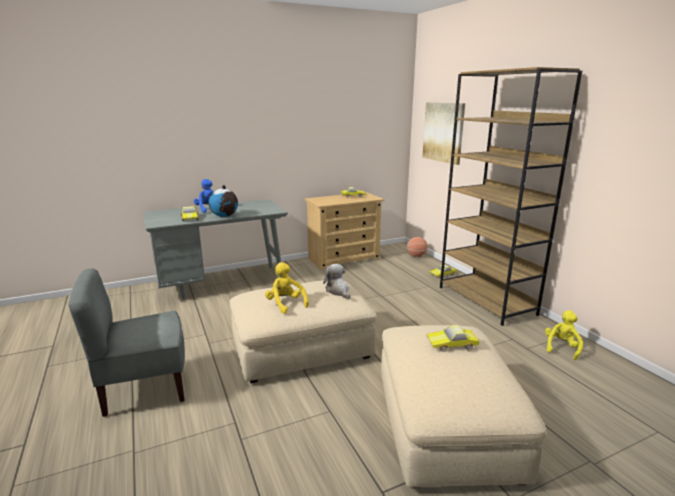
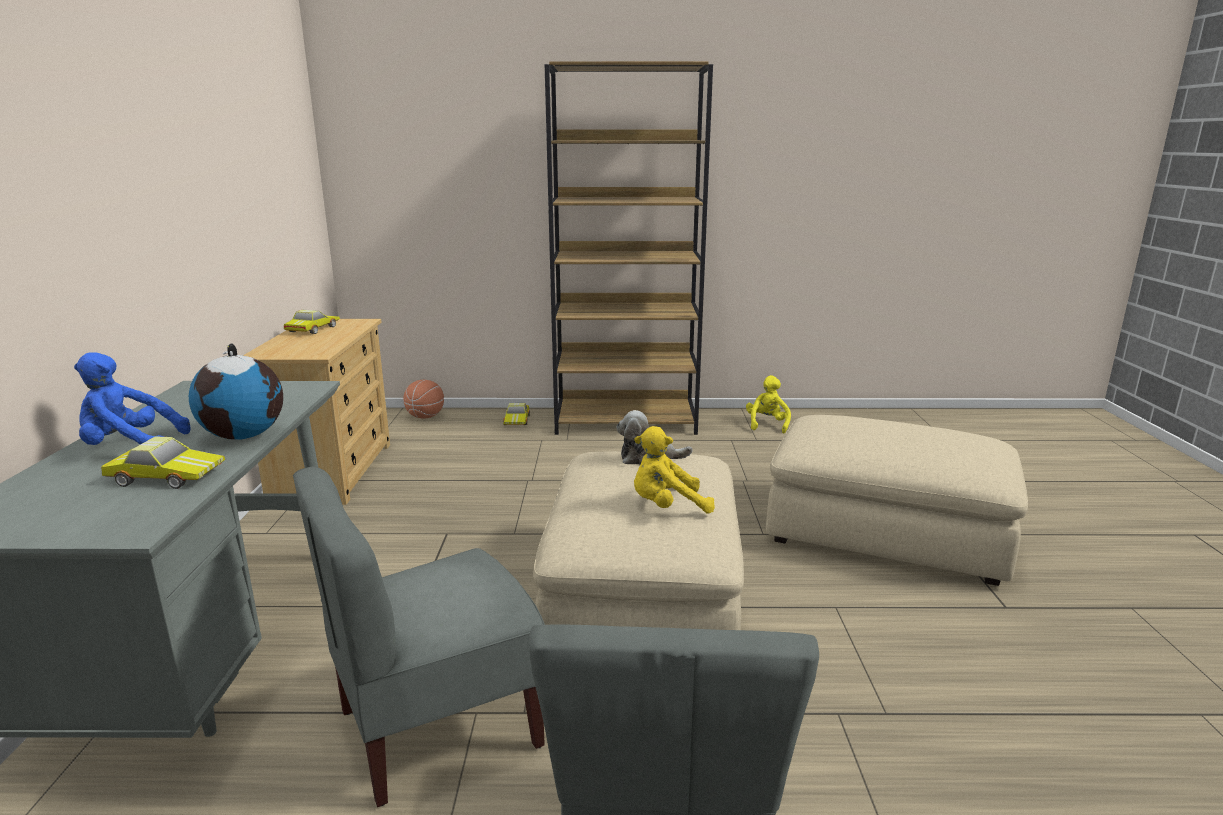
camera: 65 degrees left, 0 degrees up
picture [422,102,465,165] -> none
toy car [426,325,479,352] -> none
yellow plush toy [545,310,583,360] -> yellow plush toy turned 45 degrees clockwise [746,375,791,433]
none -> grey chair [293,467,545,807]

